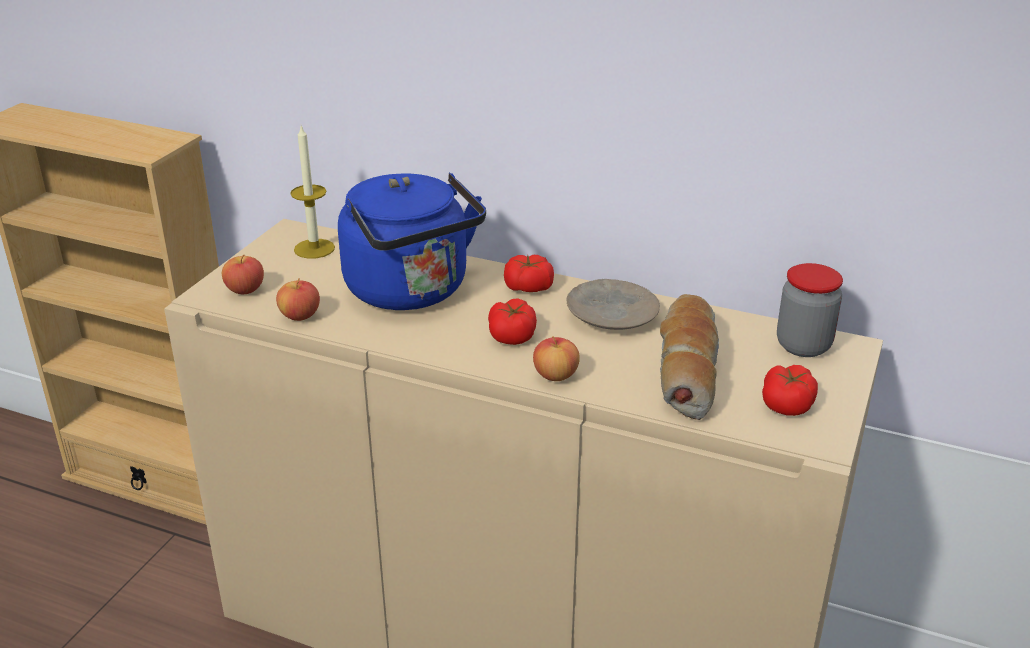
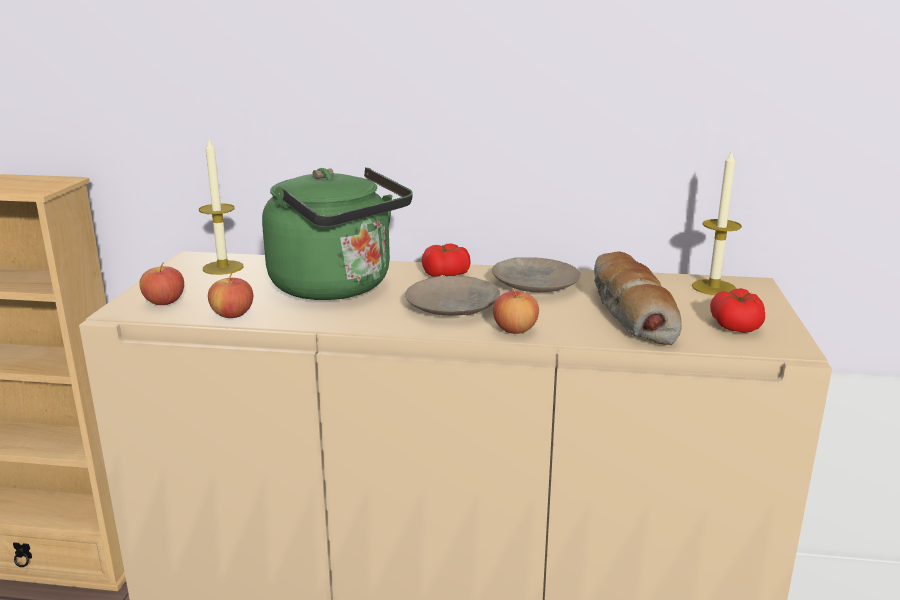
camera: 15 degrees left, 10 degrees down
blue kettle [338,173,486,310] -> green kettle [262,167,413,300]
tomato [488,298,537,345] -> beige plate [405,276,500,316]
jar [777,263,843,357] -> candle [692,149,742,295]

